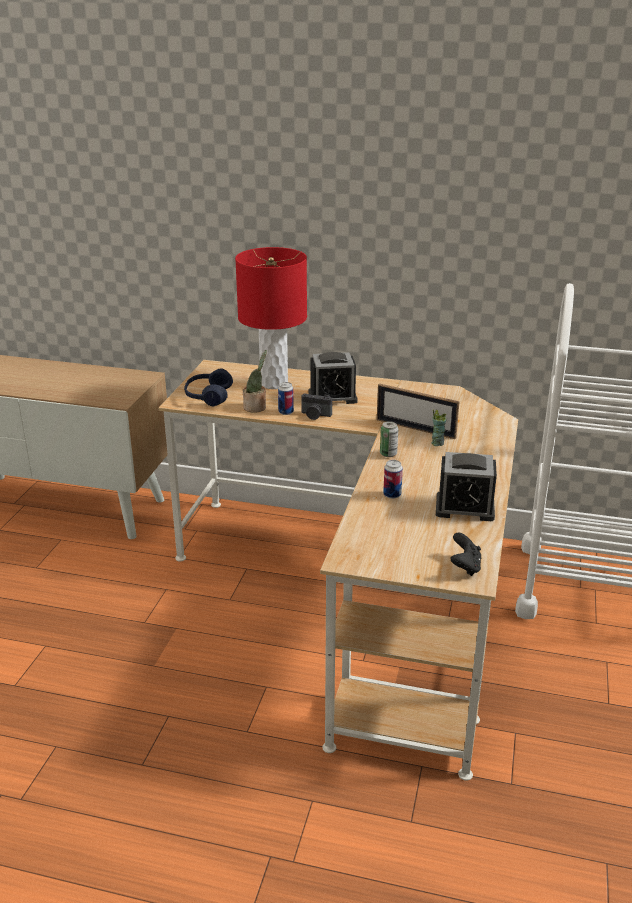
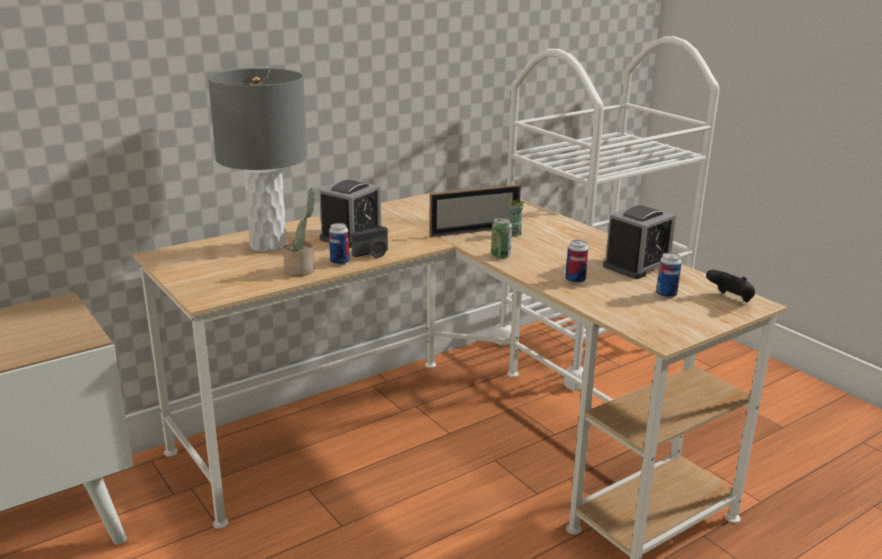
camera: 50 degrees left, 5 degrees down
blue headphones [184,368,233,406] -> none
red table lamp [235,247,307,389] -> grey table lamp [208,68,308,252]
none -> can [656,253,682,298]

